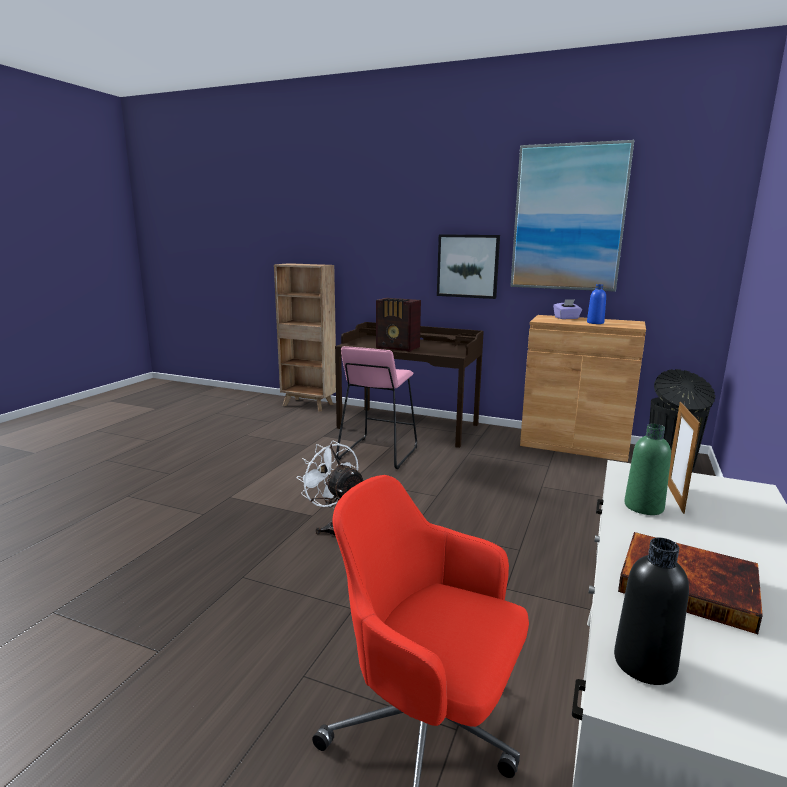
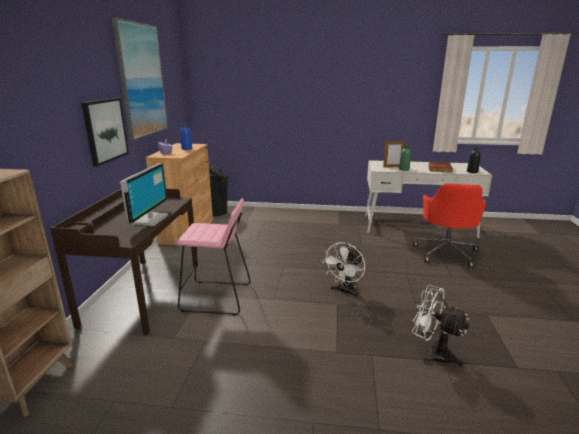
camera: 105 degrees left, 5 degrees up
radio [376,298,421,352] -> monitor [120,163,168,226]
none -> white fan [412,285,469,366]

